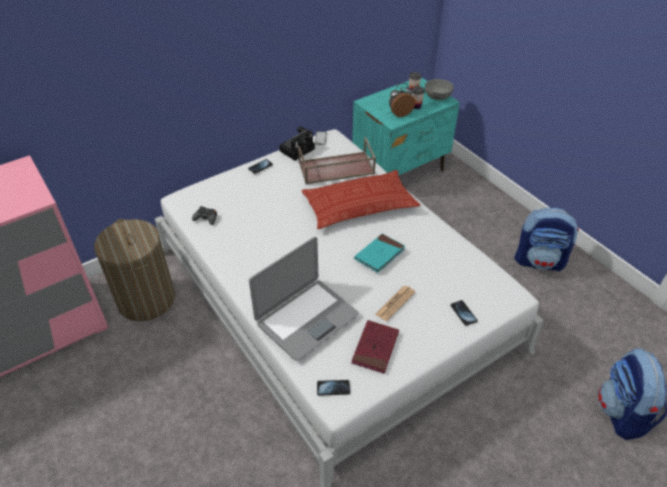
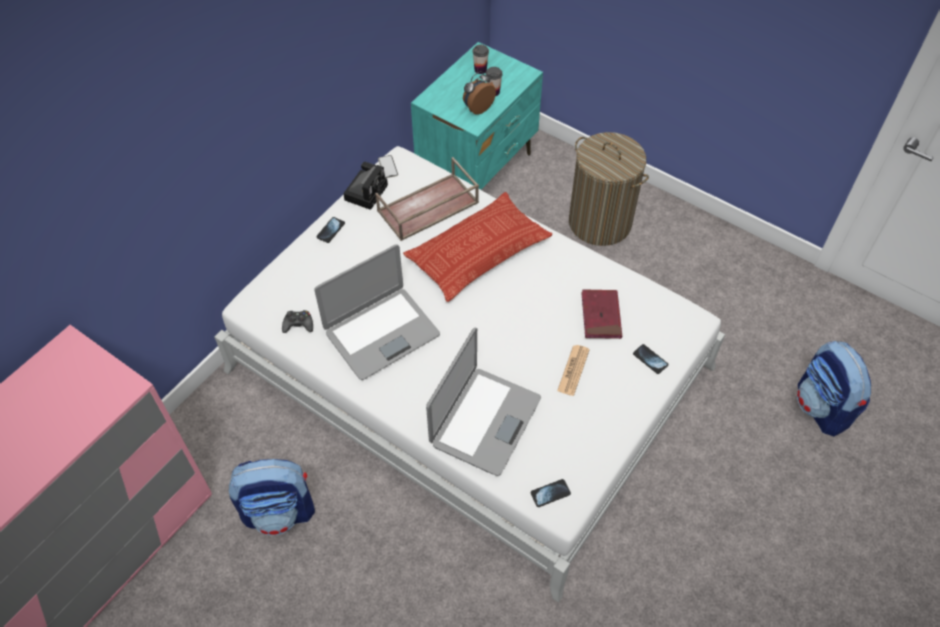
camera: 20 degrees left, 10 degrees up
laundry basket [94,219,175,321] -> laundry basket moved to [569,132,649,246]
red book [351,320,399,374] -> red book moved to [581,289,622,339]
turquoise book [354,234,405,273] -> none
grey bowl [425,79,454,100] -> none
backpack [514,207,579,271] -> backpack moved to [229,459,315,535]
none -> laptop [314,244,440,380]

